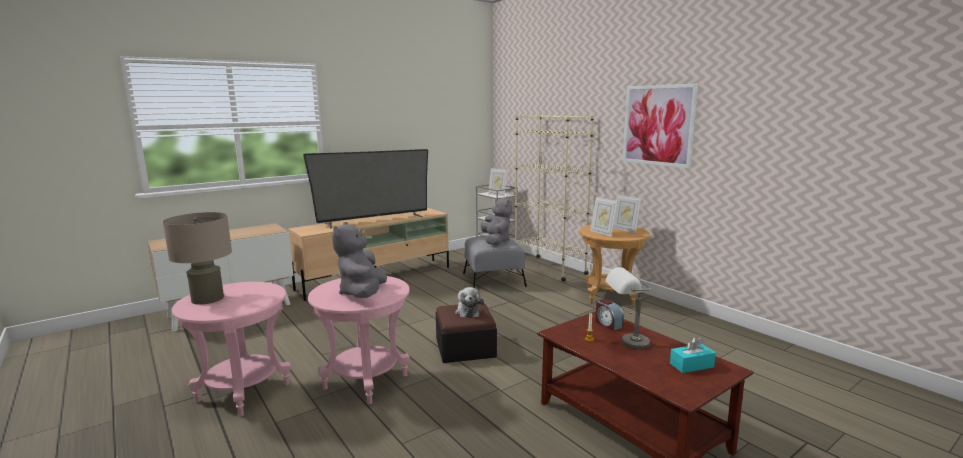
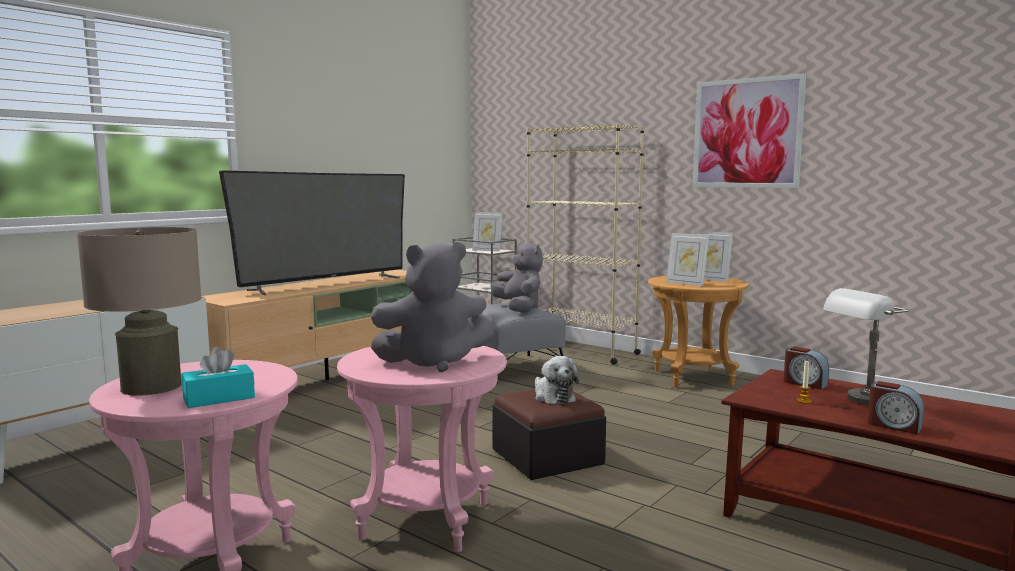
camera: 15 degrees left, 5 degrees down
grey plush toy [332,222,387,298] -> grey plush toy turned 90 degrees counterclockwise [371,242,496,372]
turquoise tissue box [670,337,716,373] -> turquoise tissue box moved to [181,347,255,408]
none -> alarm clock [867,381,924,434]

